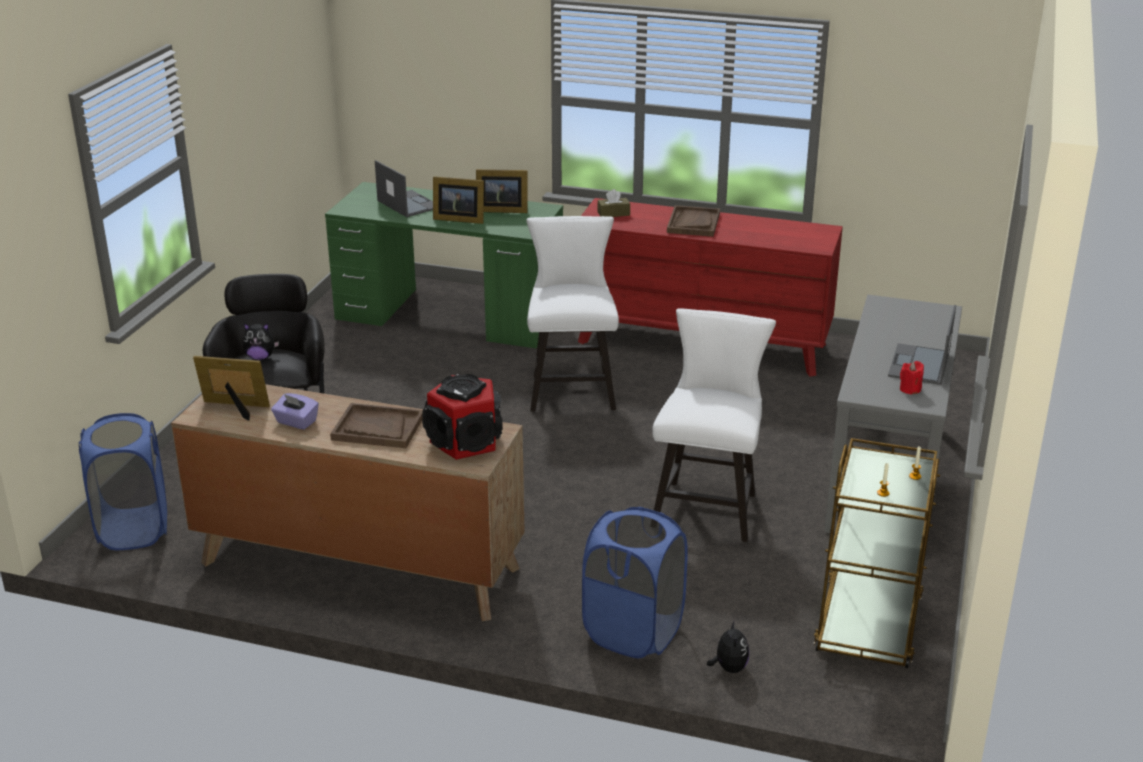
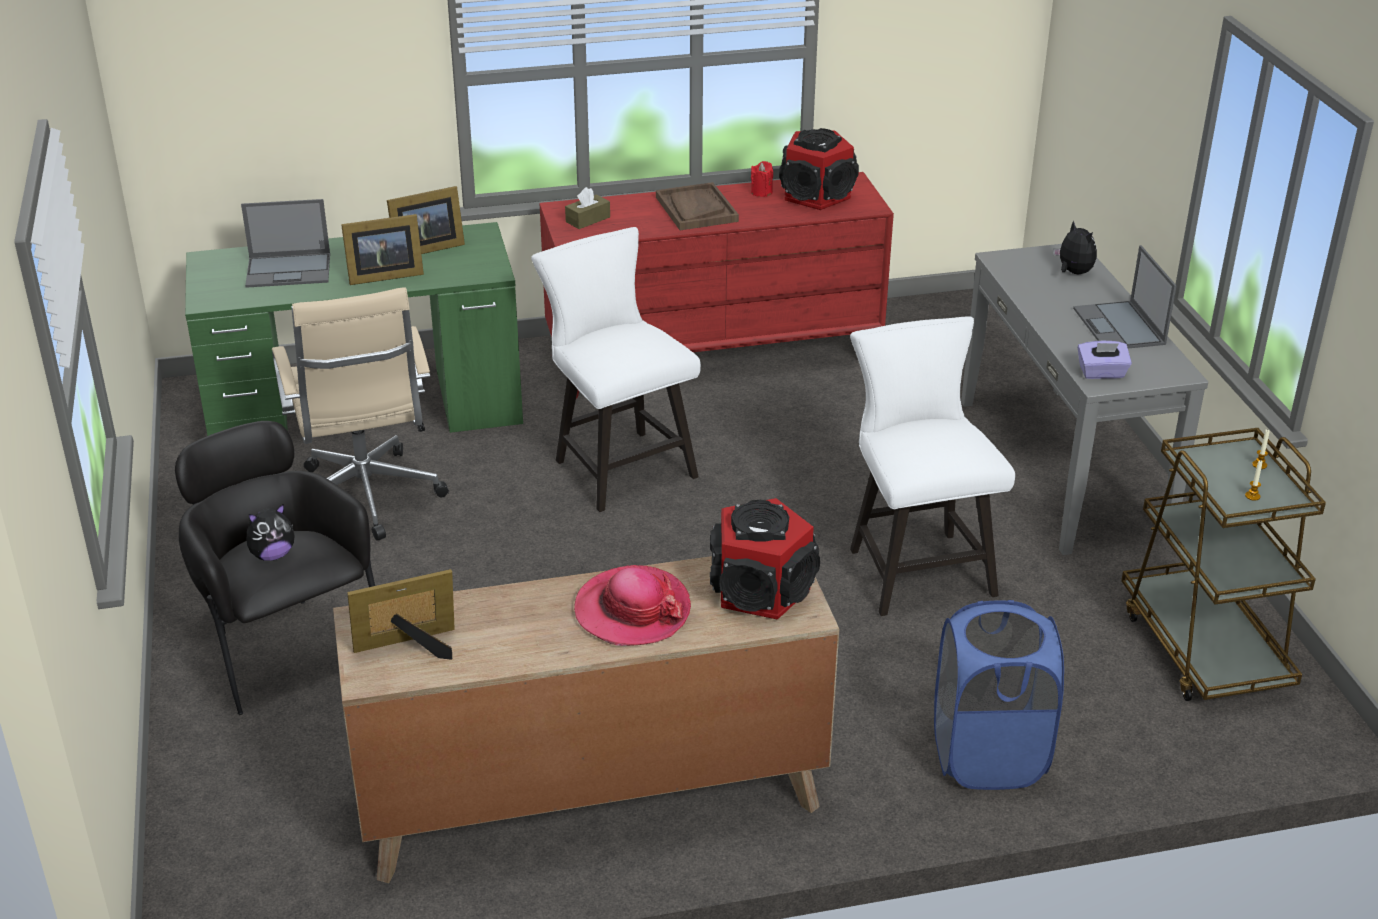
camera: 30 degrees left, 5 degrees up
blue laundry basket [79,413,167,550] -> none
purple tissue box [271,393,319,430] -> purple tissue box moved to [1078,341,1132,379]
brown tray [330,403,423,448] -> hat [574,565,691,646]
laptop [375,160,433,217] -> laptop turned 150 degrees clockwise [241,199,330,288]
plush toy [707,620,749,673] -> plush toy moved to [1053,220,1097,274]
red candle [900,361,924,395] -> red candle moved to [751,161,773,197]
none -> beige office chair [272,287,449,541]
none -> speaker [779,128,859,210]

